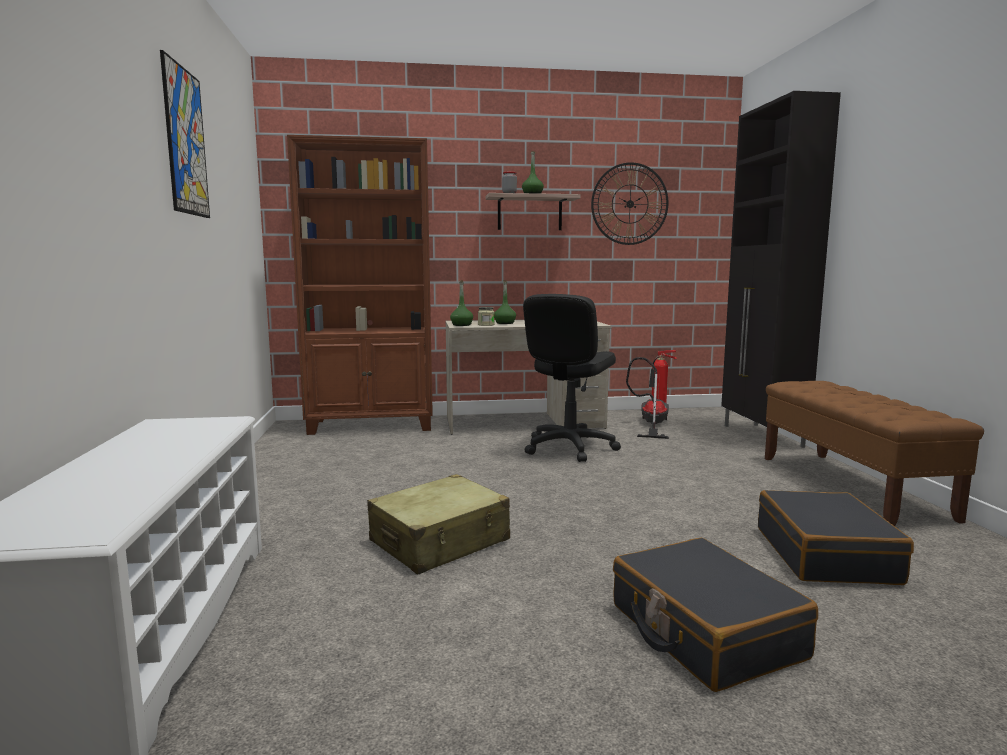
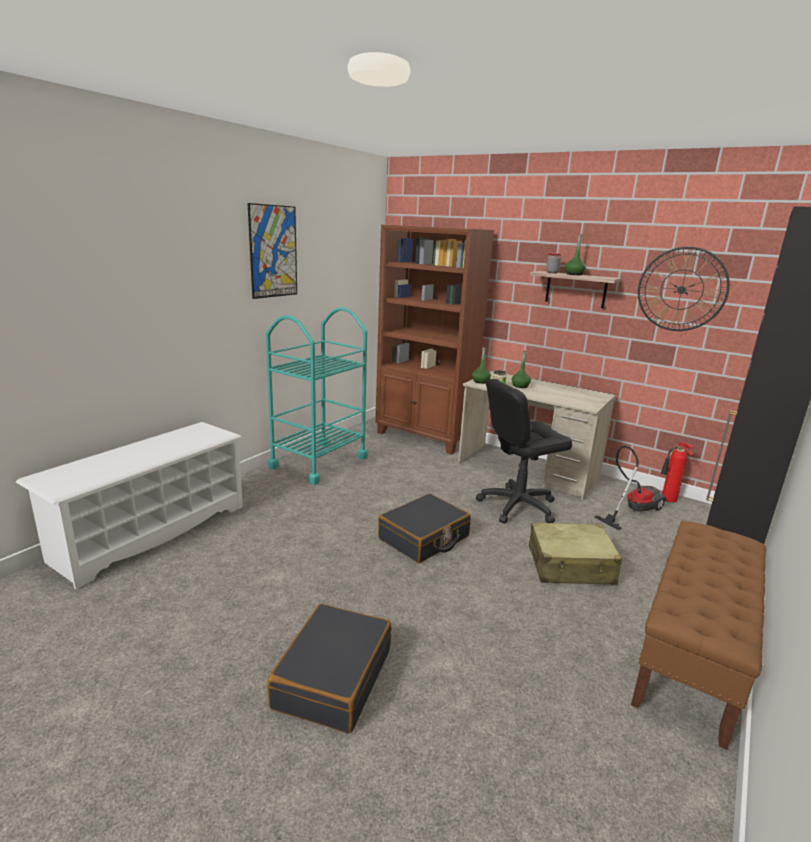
camera: 40 degrees right, 10 degrees up
beige suitcase [367,474,510,574] -> beige suitcase moved to [529,523,622,585]
black suitcase [758,490,914,585] -> black suitcase moved to [378,494,471,563]
none -> turquoise cart [266,307,368,485]

